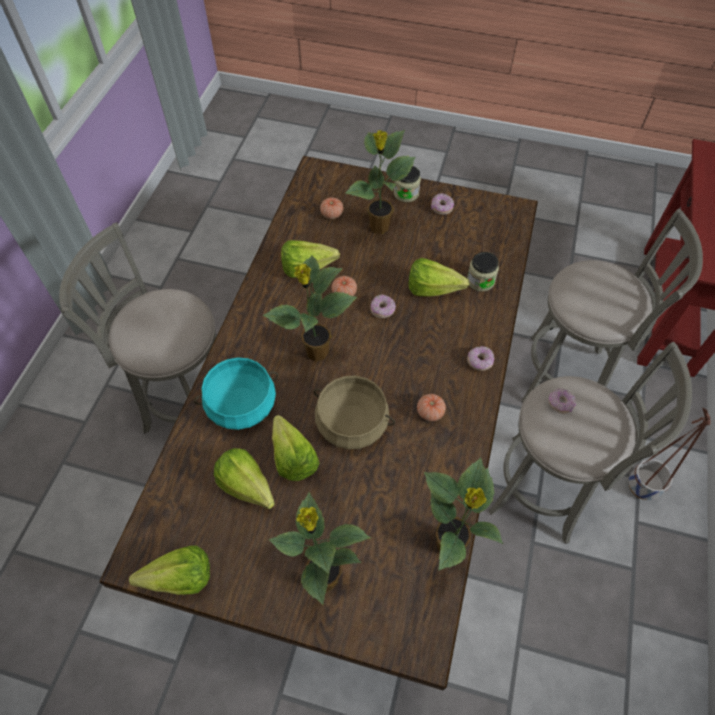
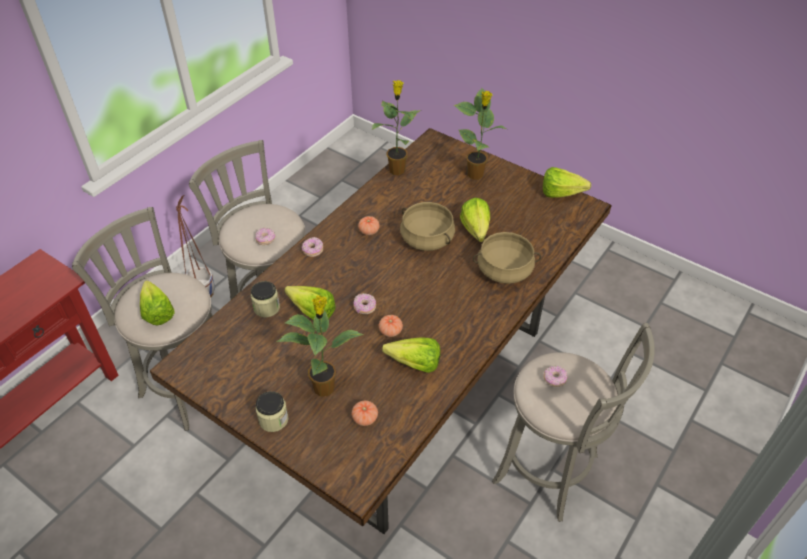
camera: 160 degrees left, 10 degrees down
turquoise cooking pot [193,357,278,430] -> beige cooking pot [473,232,541,284]
lettuce [214,448,275,509] -> lettuce moved to [140,280,175,325]
potted plant [263,255,357,361] -> none
donut [431,193,454,215] -> donut moved to [543,366,568,387]

